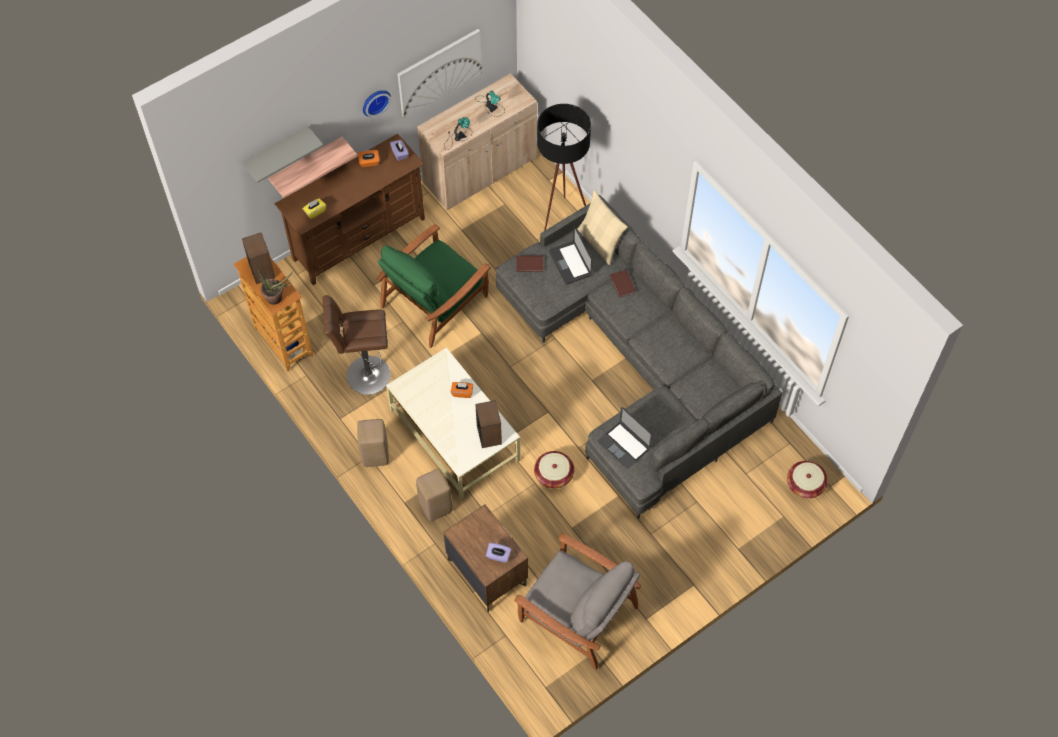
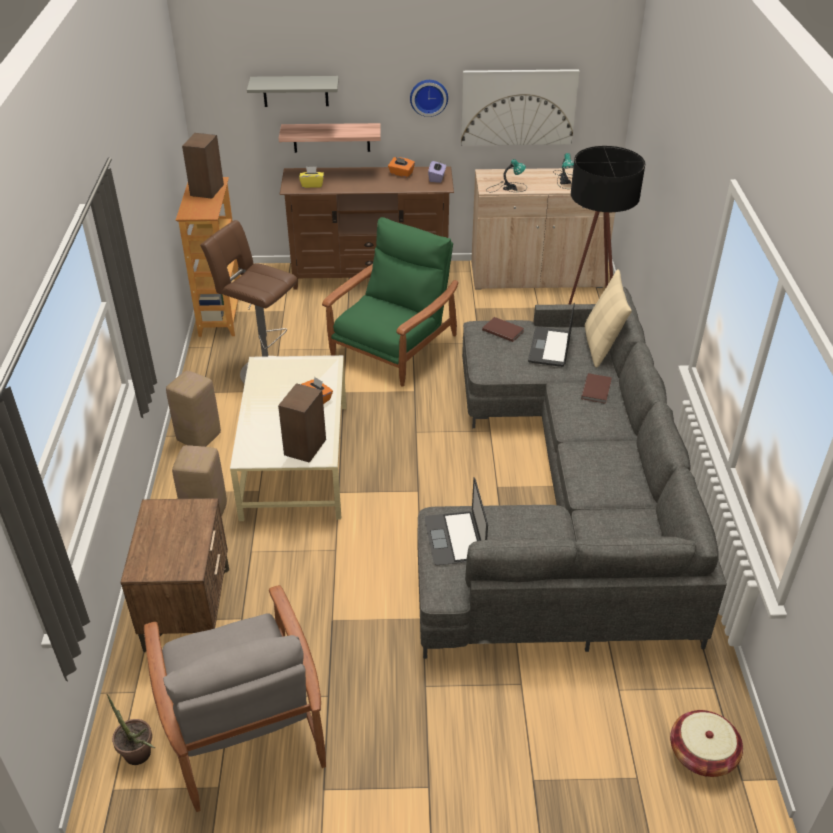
camera: 35 degrees right, 20 degrees down
potted plant [258,270,293,305] -> potted plant moved to [107,694,155,765]
green armchair [377,224,491,348] -> green armchair turned 135 degrees clockwise [322,217,458,387]
purple tissue box [486,543,511,563] -> none
basket [534,451,574,489] -> none

